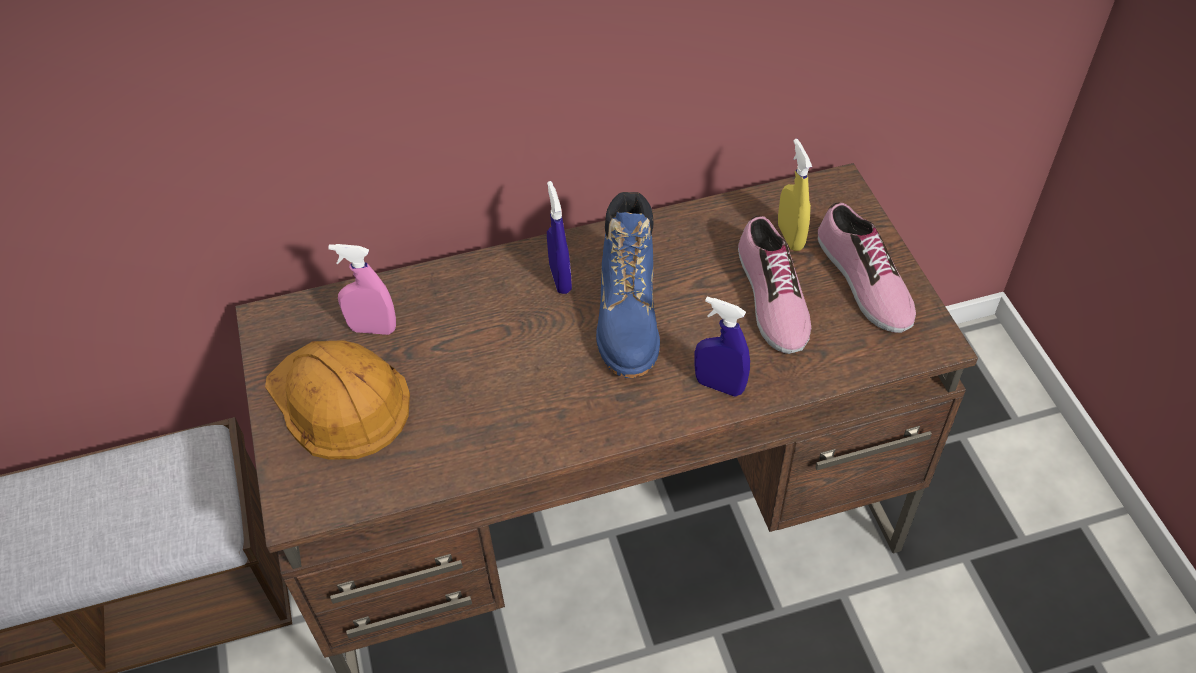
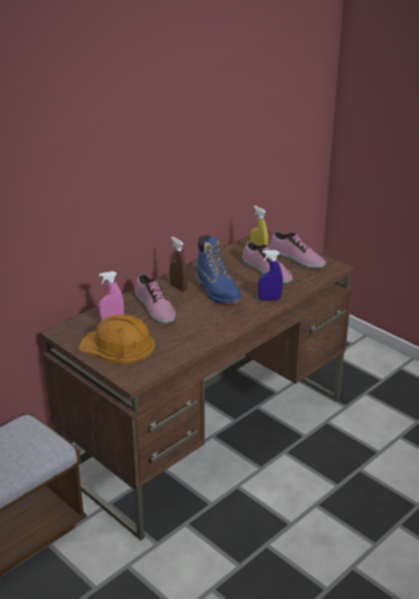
camera: 30 degrees left, 20 degrees down
blue spray bottle [547,181,572,294] -> brown spray bottle [169,237,188,291]
none -> shoe [135,274,176,323]

